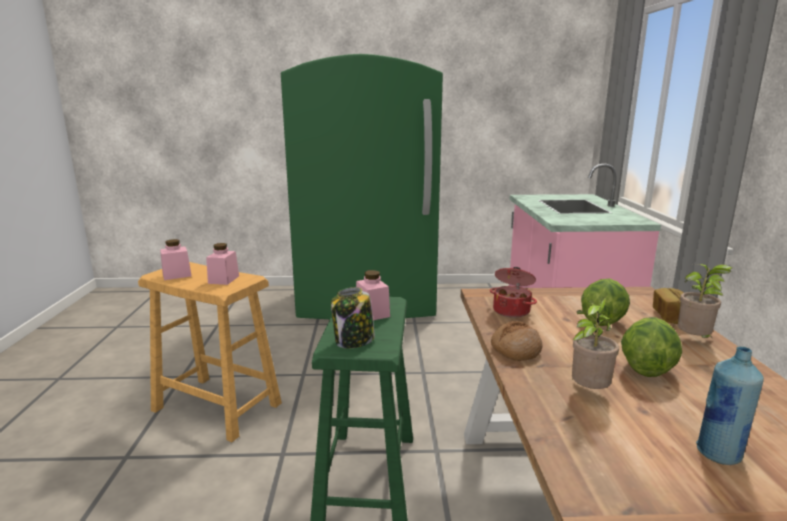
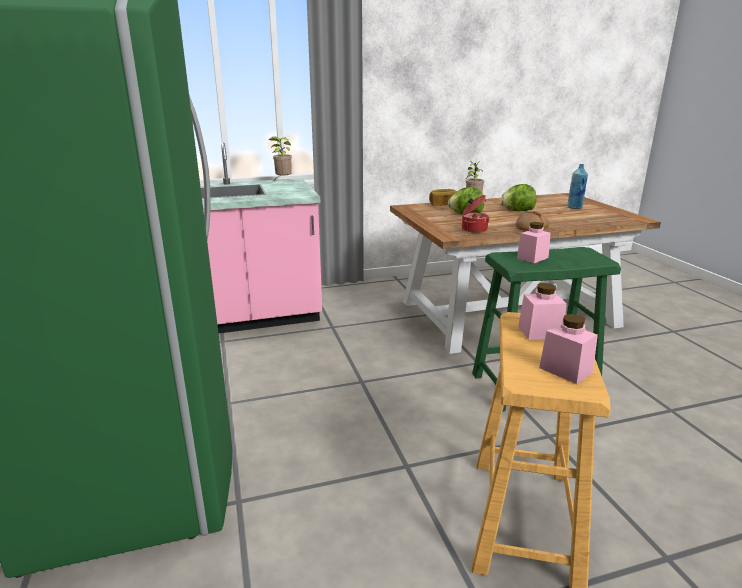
camera: 105 degrees left, 5 degrees up
jar [331,287,375,348] -> none
potted plant [572,297,619,389] -> potted plant moved to [268,136,292,180]

